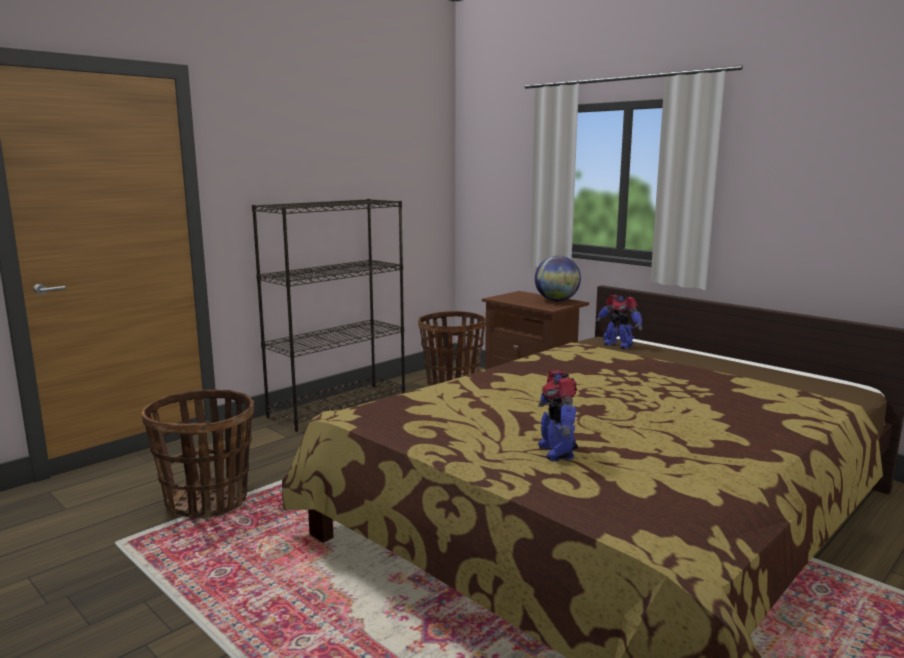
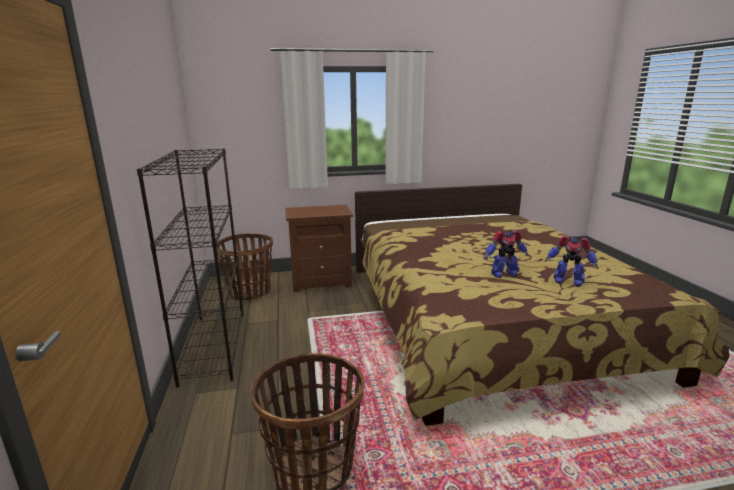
camera: 55 degrees left, 5 degrees up
globe [535,256,581,301] -> none
toy robot [596,294,642,349] -> toy robot moved to [485,230,529,278]

